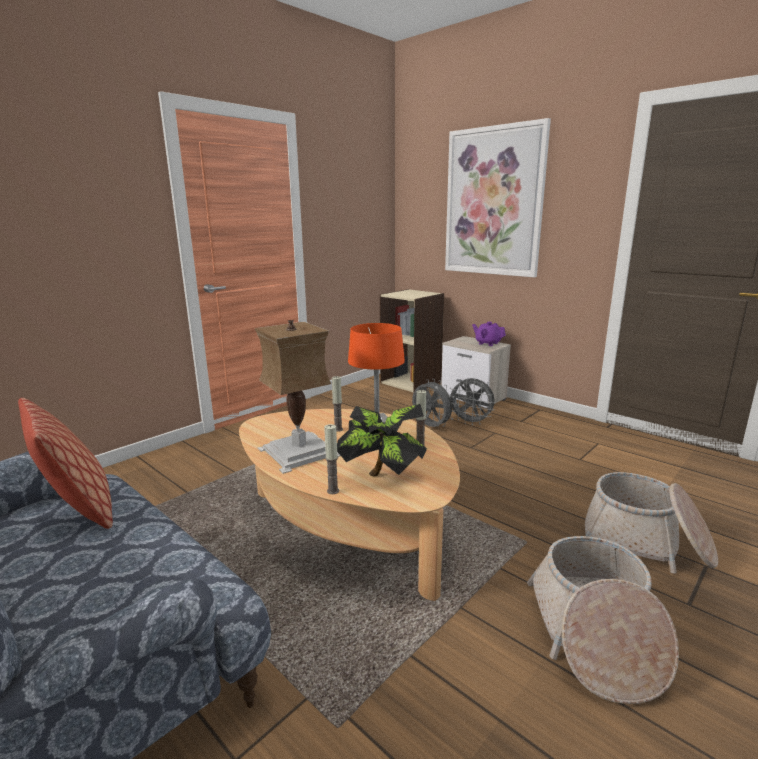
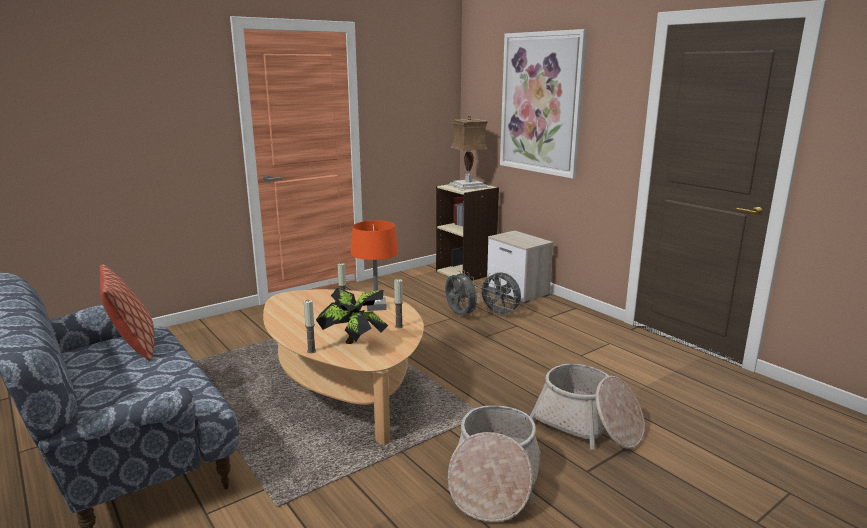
camera: 10 degrees right, 0 degrees up
table lamp [255,320,341,474] -> table lamp moved to [447,116,491,191]
purple teapot [472,322,506,346] -> none

